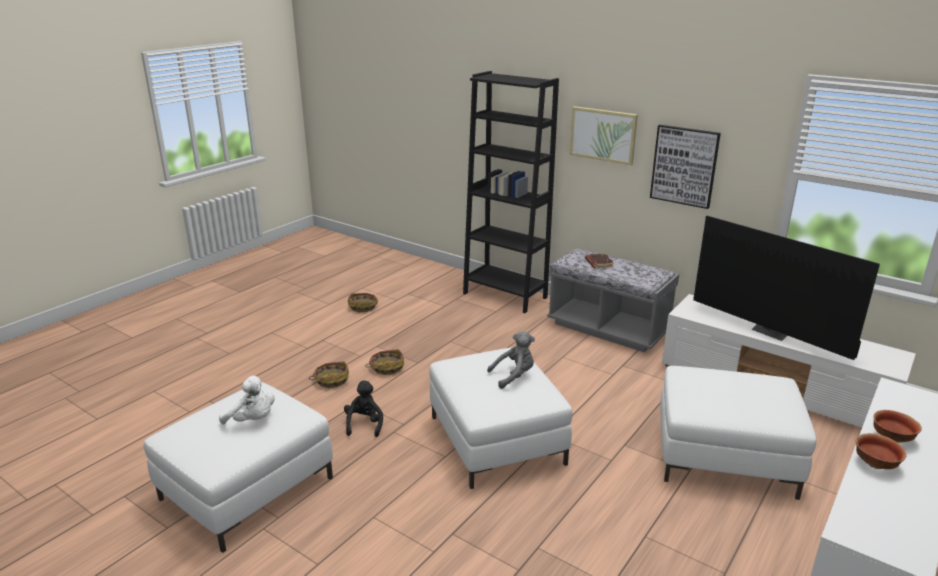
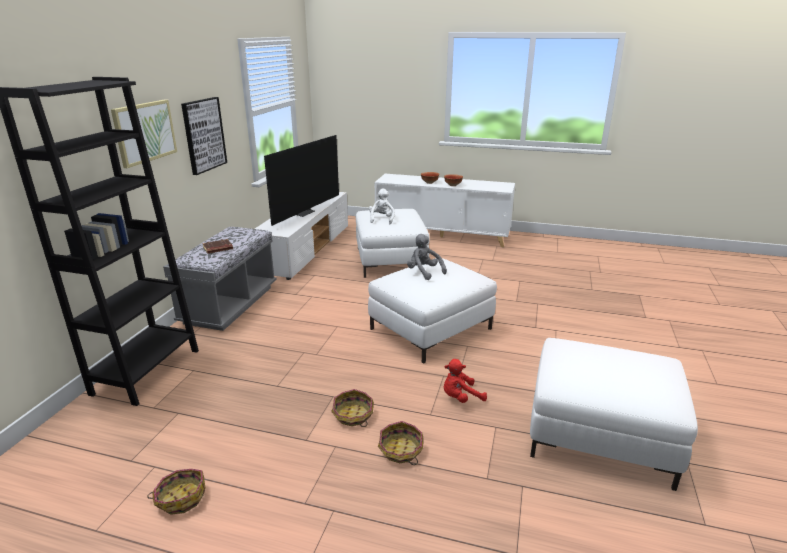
camera: 110 degrees left, 0 degrees up
white plush toy [219,376,274,425] -> white plush toy moved to [369,188,395,225]
black plush toy [344,380,383,437] -> red plush toy [444,359,487,403]

